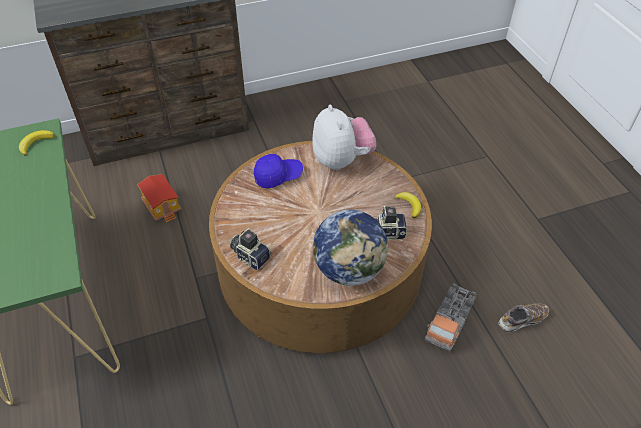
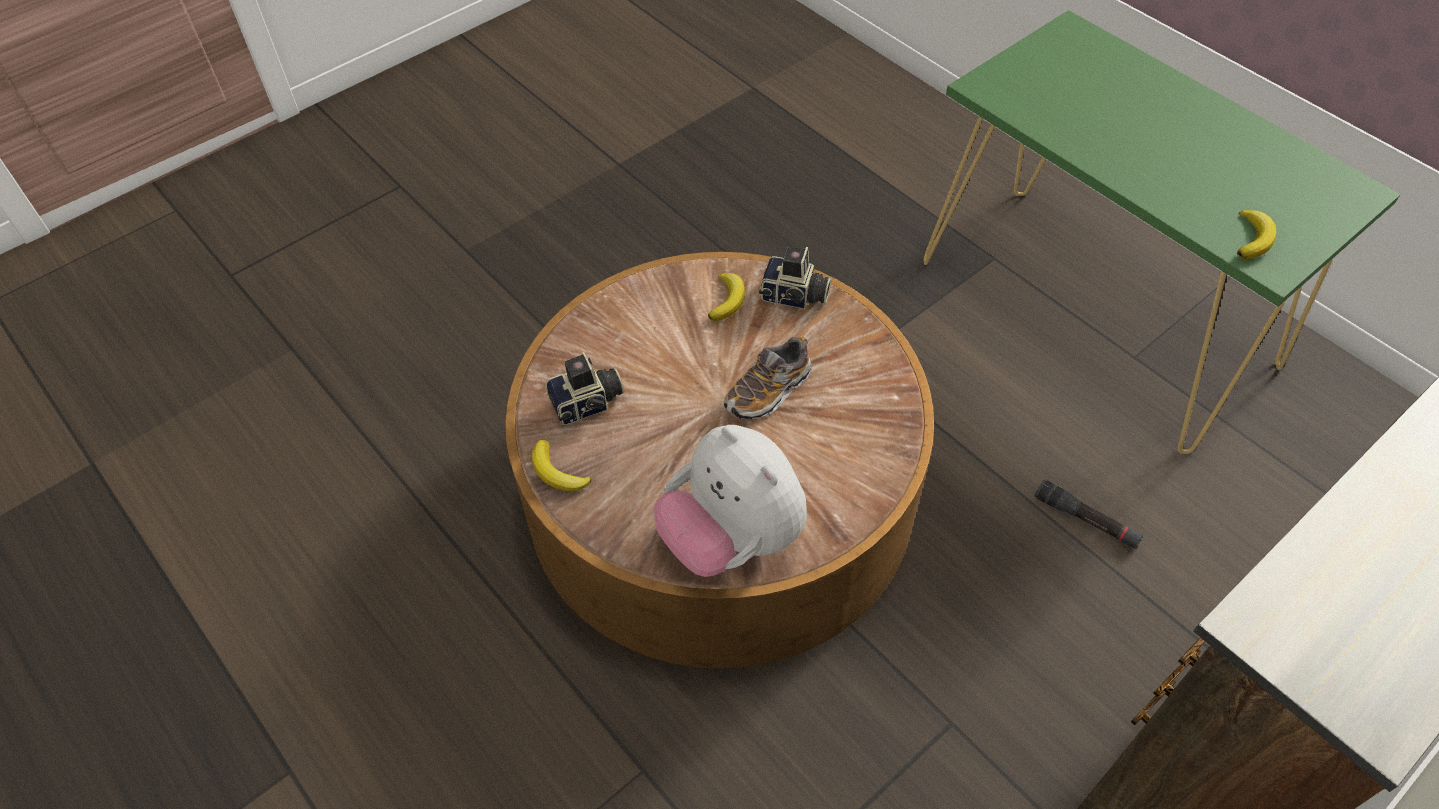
camera: 160 degrees right, 5 degrees up
toy house [137,174,181,223] -> black flashlight [1034,479,1144,549]
blue cap [254,154,303,188] -> none
globe [313,210,388,286] -> none
toy truck [425,283,477,351] -> none
shoe [498,304,549,333] -> shoe moved to [724,336,812,419]
none -> banana [708,273,745,321]

